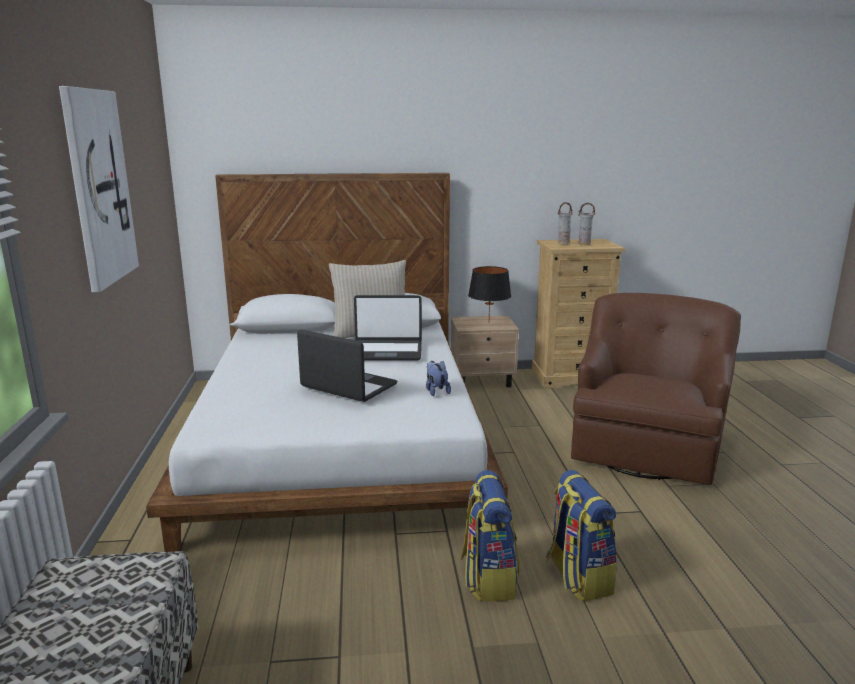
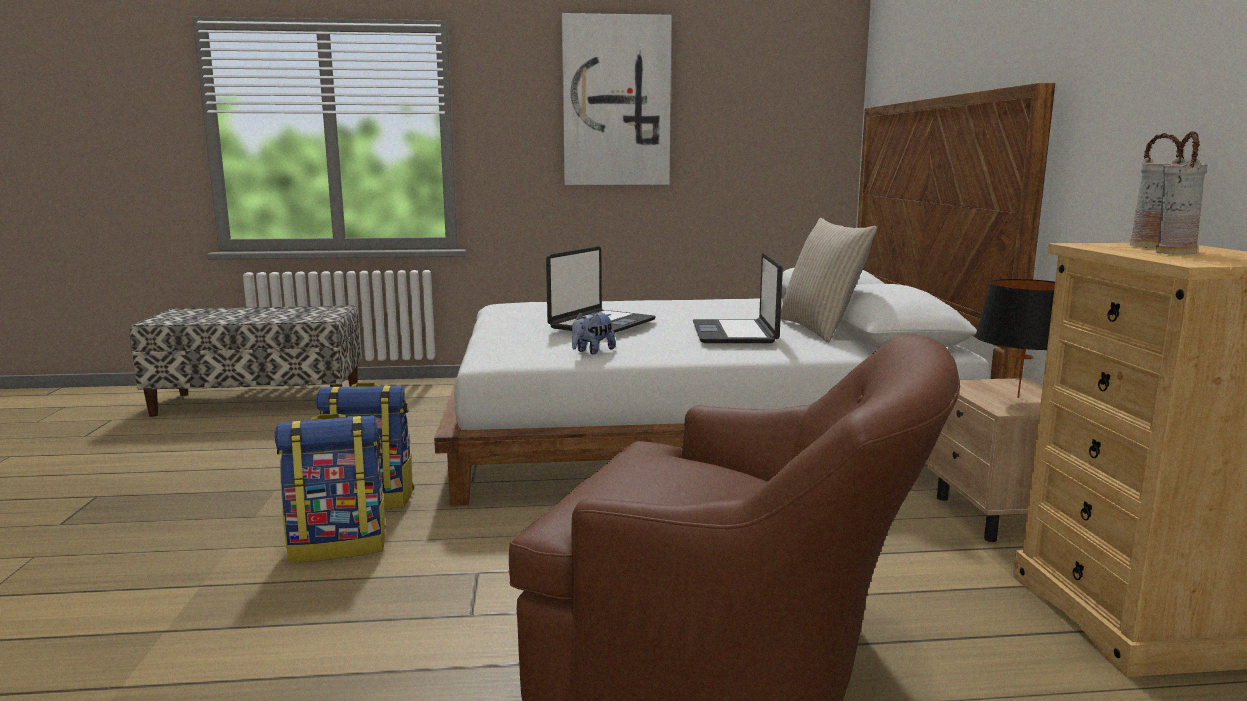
camera: 90 degrees right, 5 degrees down
plush toy [426,361,451,396] -> plush toy turned 150 degrees clockwise [572,311,616,354]

